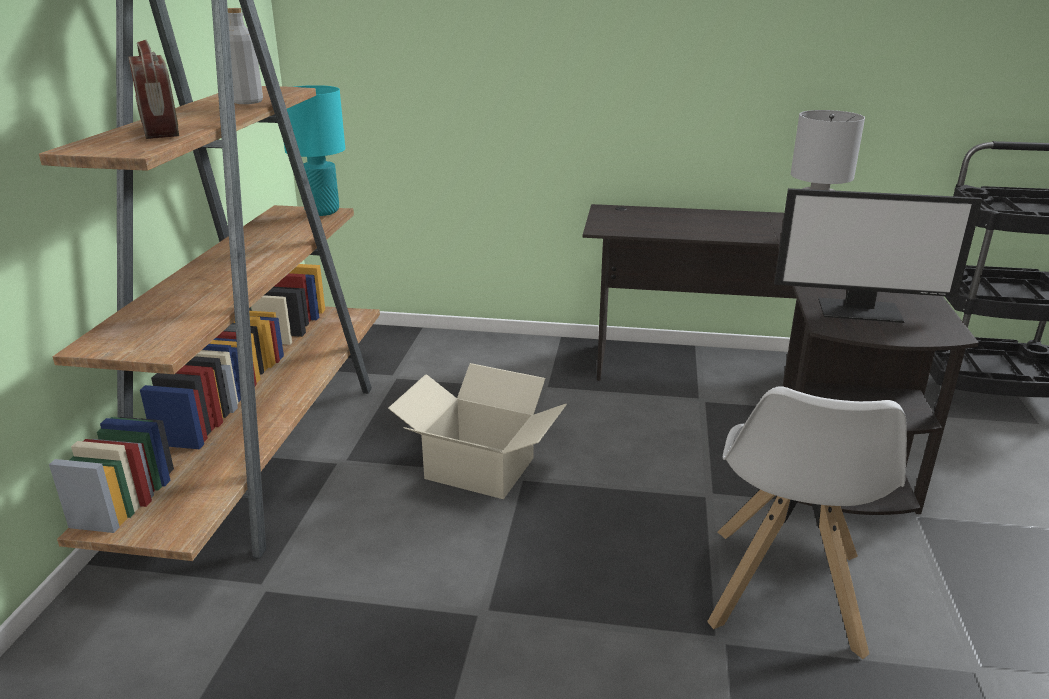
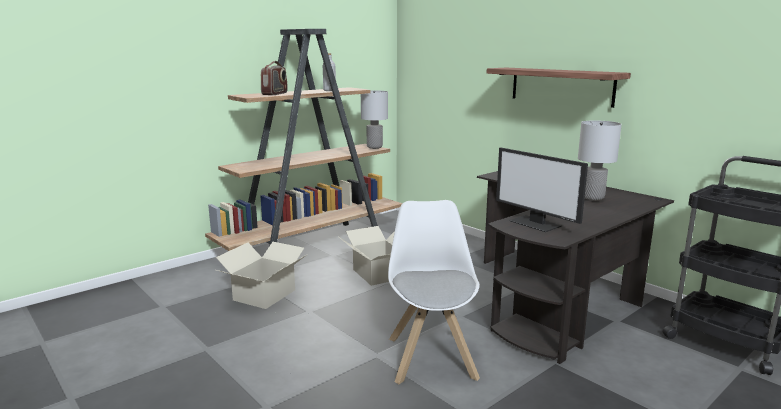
camera: 40 degrees right, 10 degrees down
turquoise table lamp [284,85,345,216] -> grey table lamp [361,90,388,149]
chair [707,387,907,659] -> chair turned 120 degrees clockwise [388,200,480,384]
none -> cardboard box [216,242,306,309]
none -> shelf [487,68,631,108]

